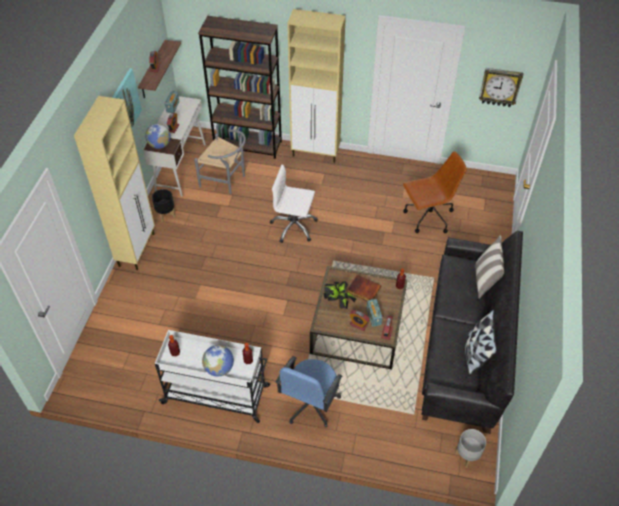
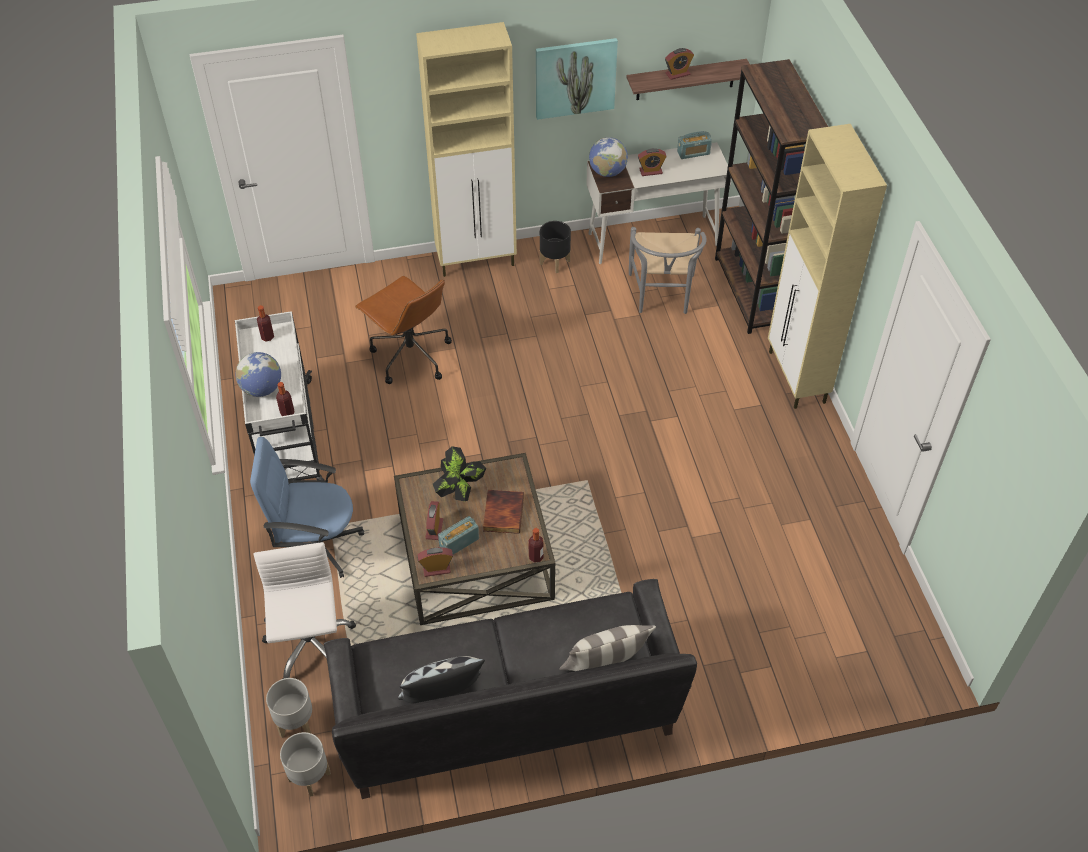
camera: 65 degrees right, 0 degrees up
white office chair [270,164,318,243] -> white office chair moved to [253,542,356,679]
brown office chair [403,151,467,233] -> brown office chair moved to [355,276,452,384]
wall clock [479,68,524,107] -> none
none -> grey planter [266,678,312,738]

